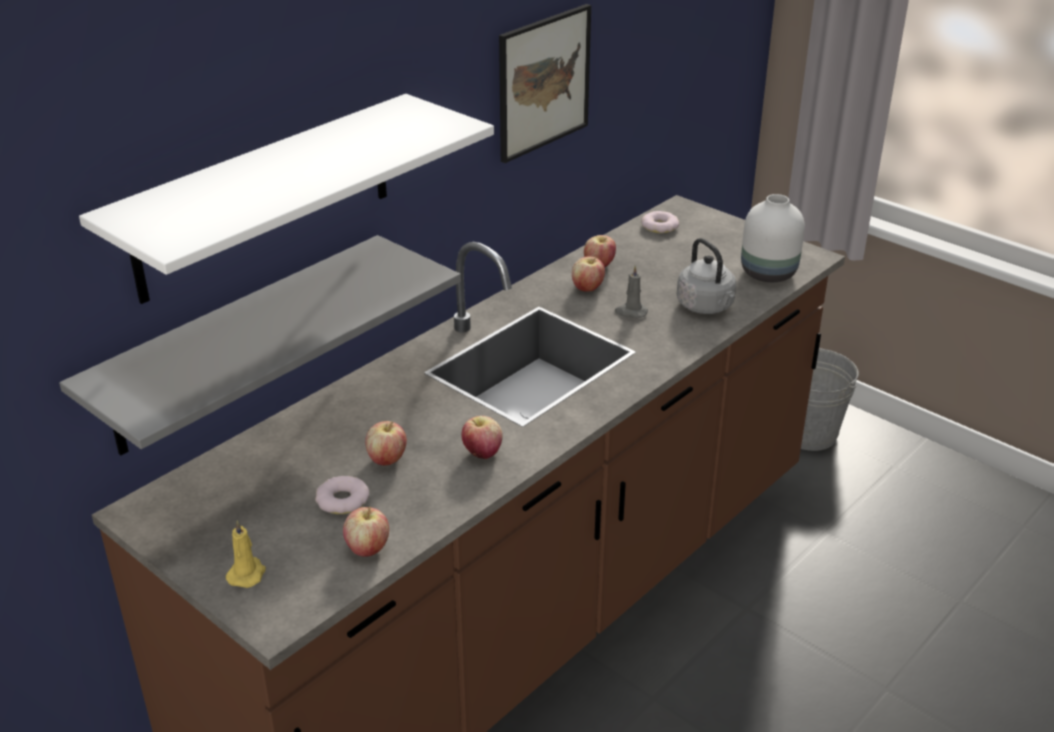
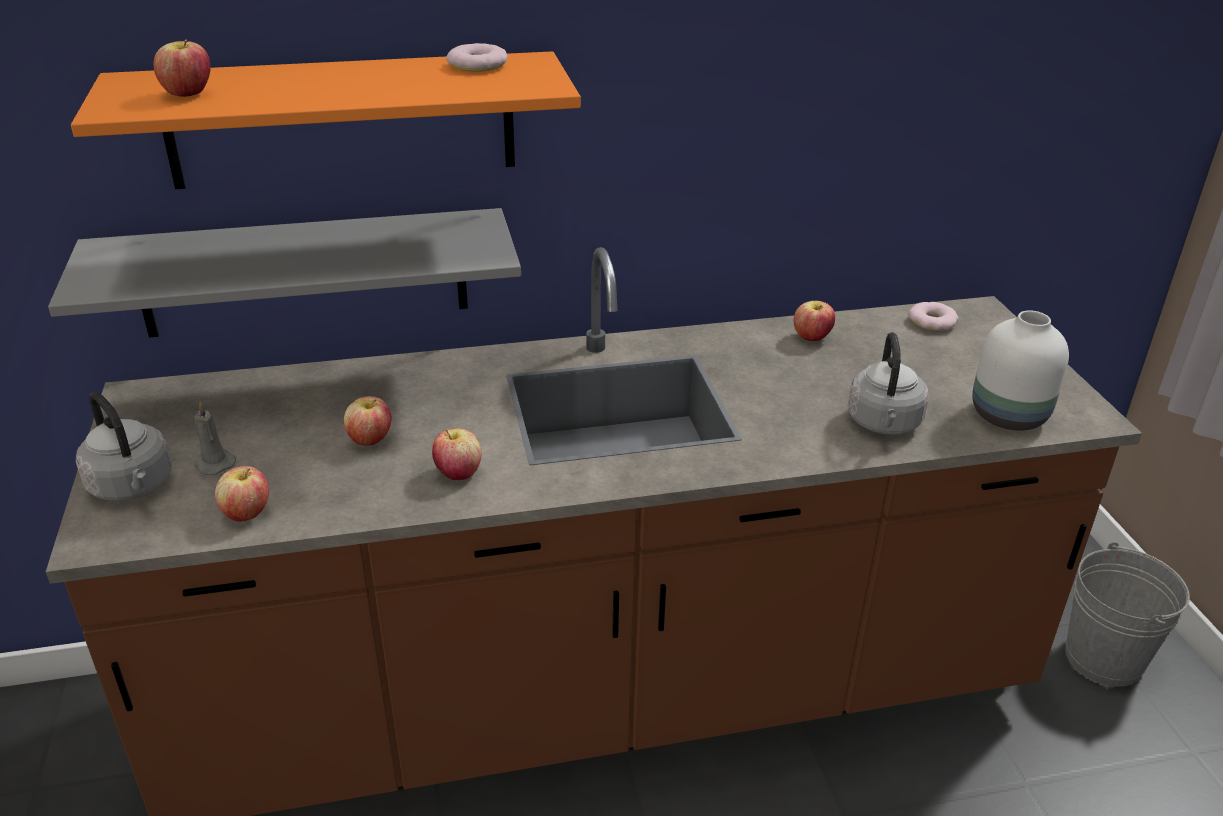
camera: 35 degrees right, 0 degrees up
white shelf [79,94,494,304] -> orange shelf [71,51,581,189]
yellow candle [226,520,266,588] -> grey kettle [76,392,172,501]
donut [315,476,369,514] -> donut moved to [446,43,508,72]
picture [499,4,591,163] -> none
apple [572,256,605,292] -> apple moved to [153,40,211,97]
grey candle [615,266,648,318] -> grey candle moved to [193,402,236,475]

